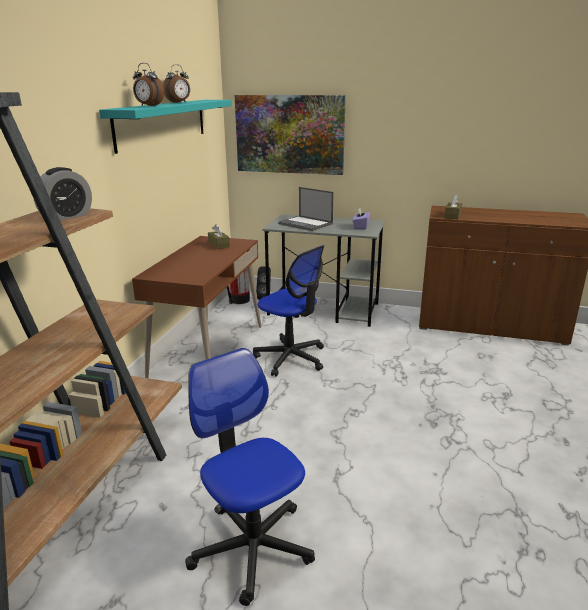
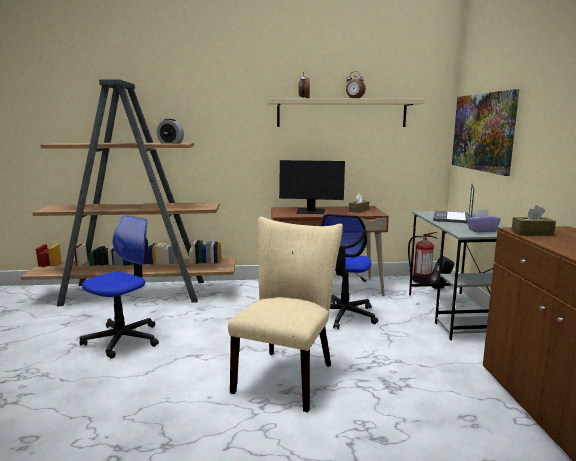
camera: 70 degrees right, 10 degrees down
turquoise shelf [99,100,232,154] -> beige shelf [267,98,425,127]
none -> beige chair [228,217,343,412]
none -> monitor [279,160,345,214]

